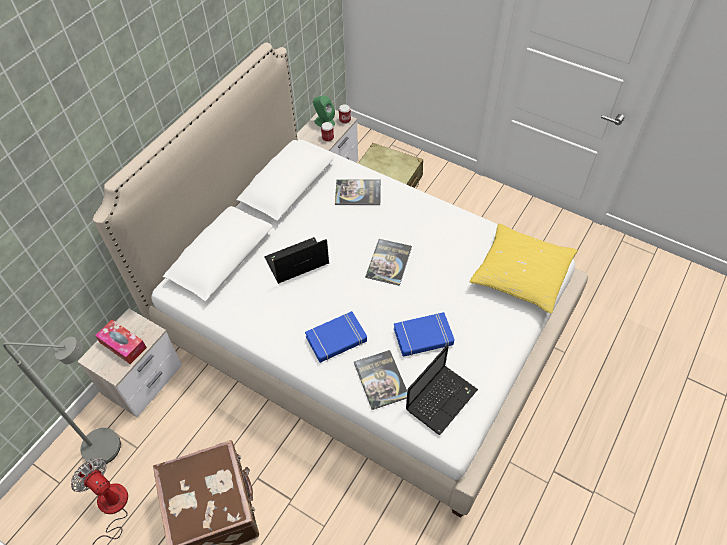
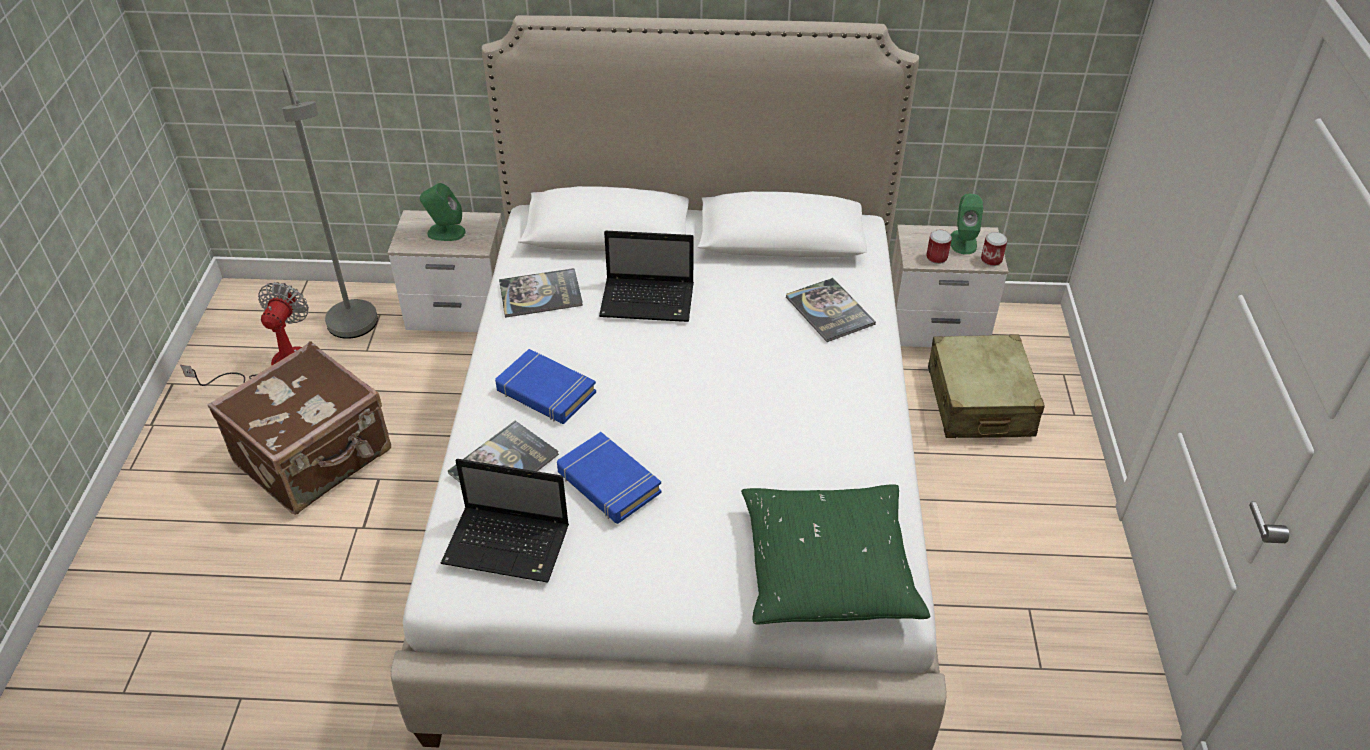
camera: 60 degrees right, 10 degrees down
tissue box [95,320,147,364] -> green speaker [420,183,465,241]
laptop [264,237,329,284] -> laptop turned 150 degrees clockwise [599,231,694,322]
book [365,239,412,286] -> book moved to [499,268,583,318]
yellow pillow [469,223,577,313] -> green pillow [741,484,930,625]

